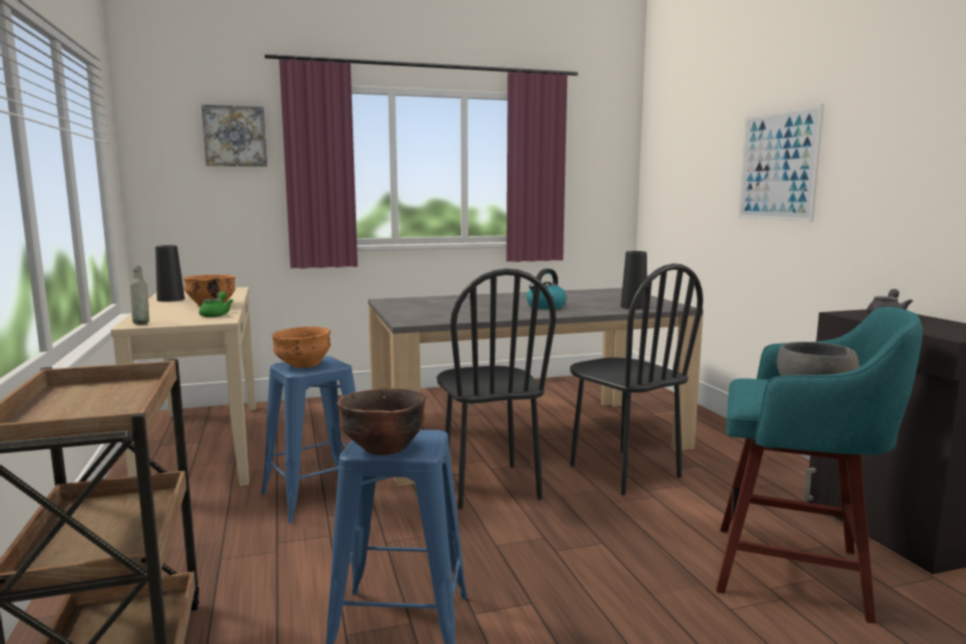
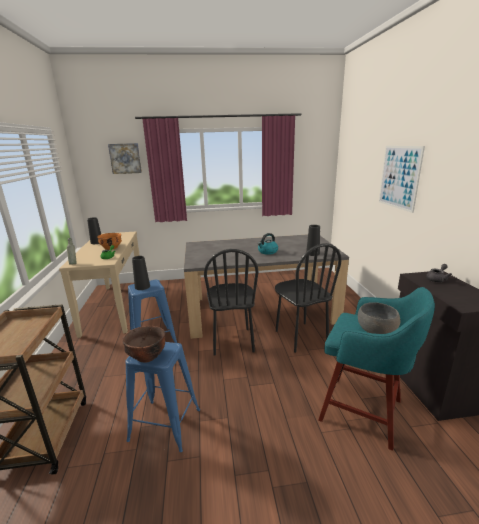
camera: 10 degrees right, 10 degrees up
orange bowl [272,327,331,368] -> black vase [132,256,150,290]

